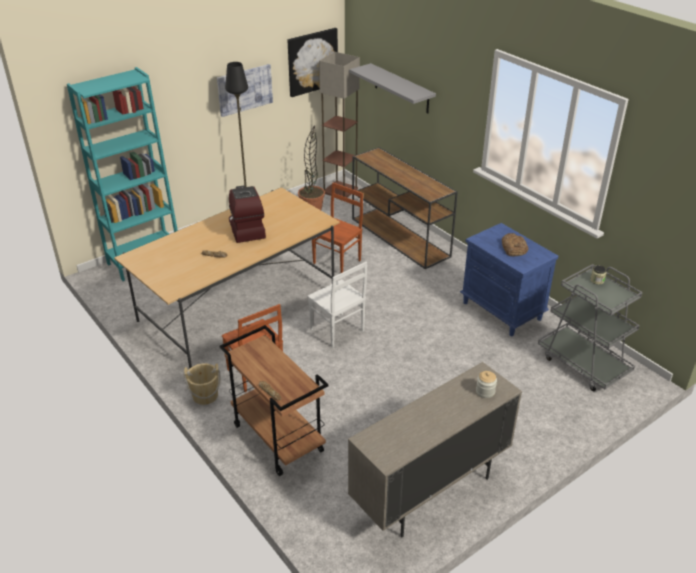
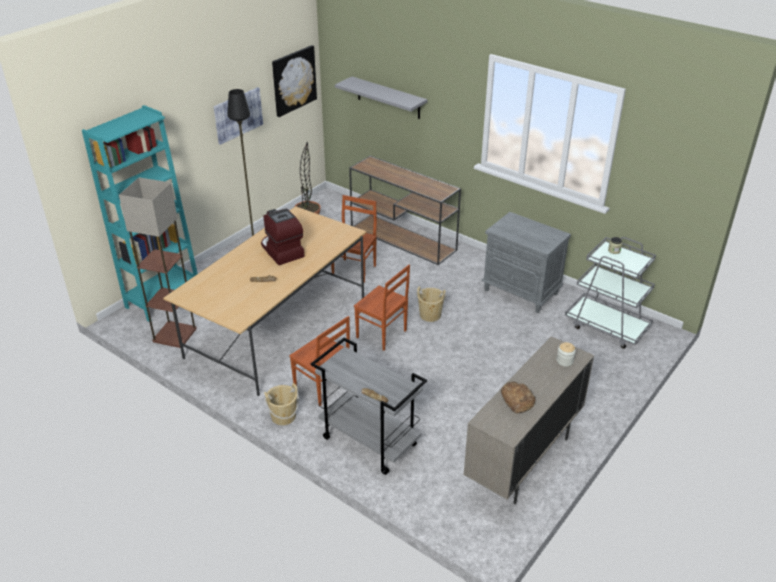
camera: 15 degrees left, 0 degrees up
brown cart [220,325,328,476] -> grey cart [311,337,427,475]
white chair [308,261,367,348] -> brown chair [354,264,410,351]
floor lamp [319,52,360,198] -> floor lamp moved to [119,177,197,348]
blue nightstand [460,223,558,336] -> grey nightstand [481,212,571,313]
bread [502,233,528,256] -> bread moved to [501,381,536,413]
none -> beige bucket [416,287,446,322]

